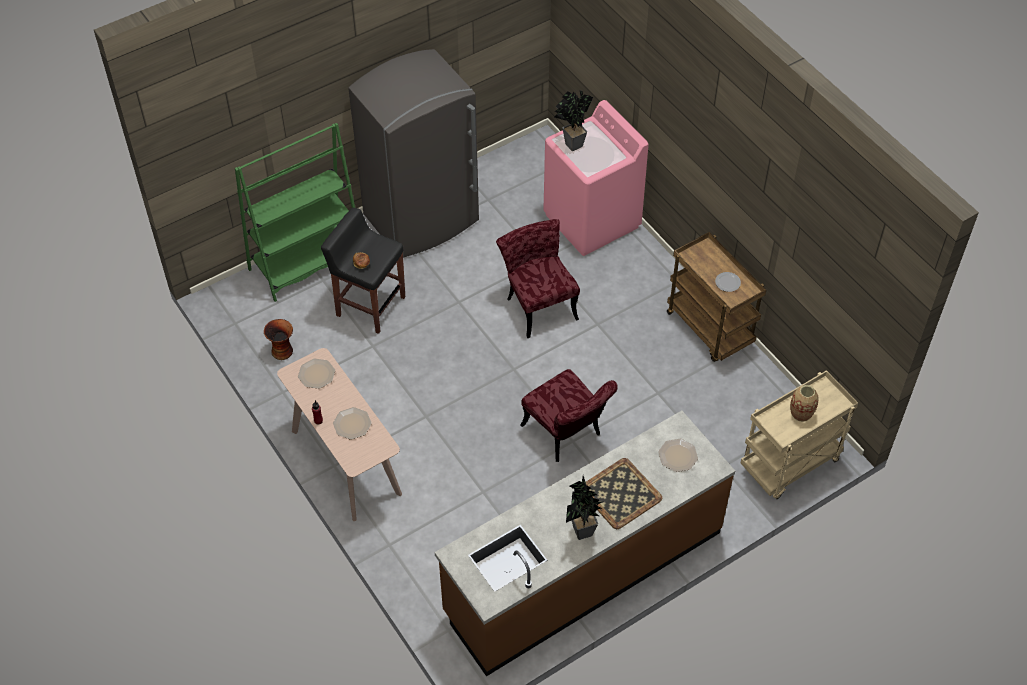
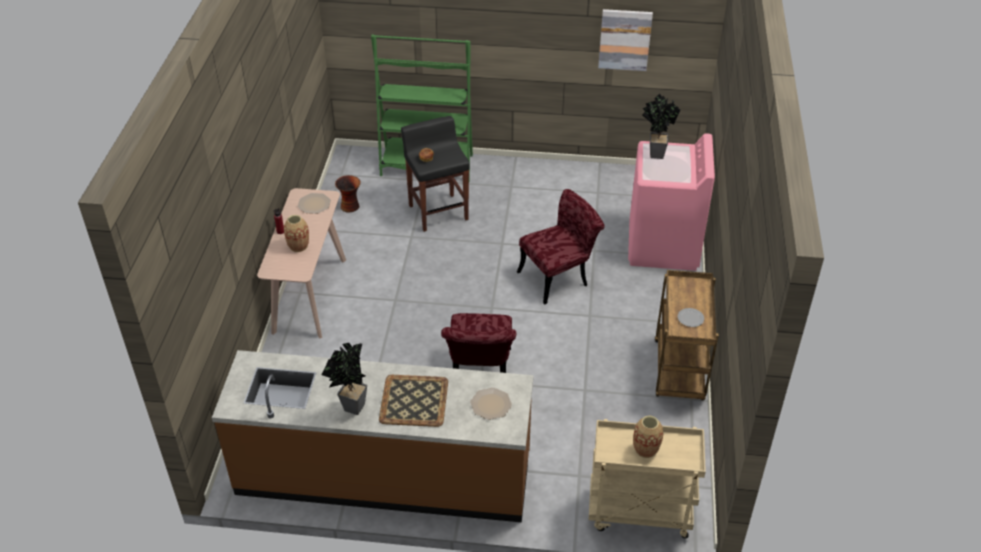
camera: 40 degrees right, 10 degrees down
plate [333,407,372,439] -> vase [284,215,309,252]
grey fridge [348,49,479,258] -> none
red chair [496,219,580,338] -> red chair turned 45 degrees clockwise [517,189,605,304]
none -> picture [598,9,653,71]

